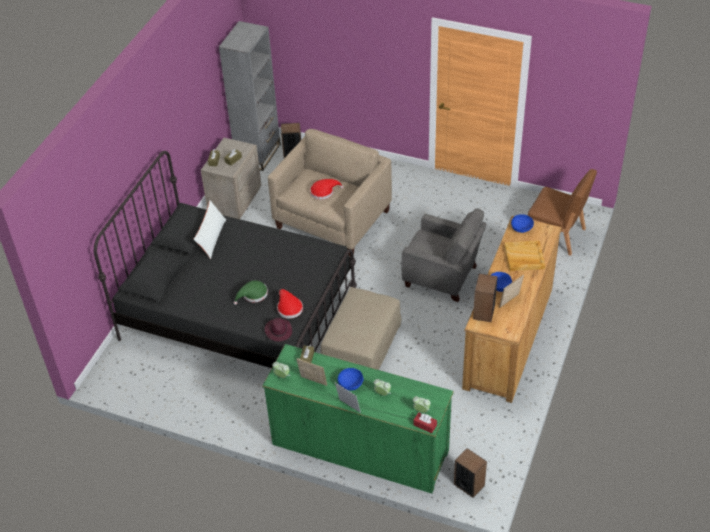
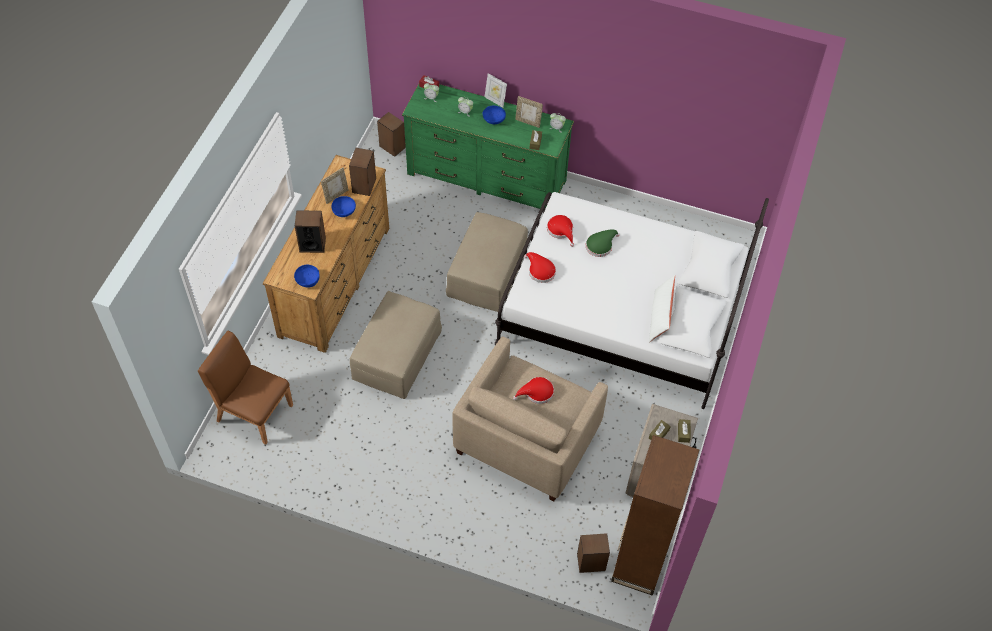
camera: 175 degrees right, 10 degrees up
black bed [94,151,357,368] -> white bed [495,192,769,409]
grey bookcase [219,21,281,171] -> brown bookcase [611,435,699,596]
purple hat [265,318,292,341] -> none
grey armchair [401,208,487,302] -> beige ottoman [350,291,442,399]
beige tray [504,241,545,271] -> speaker [295,210,326,253]
none -> red hat [524,252,556,283]

